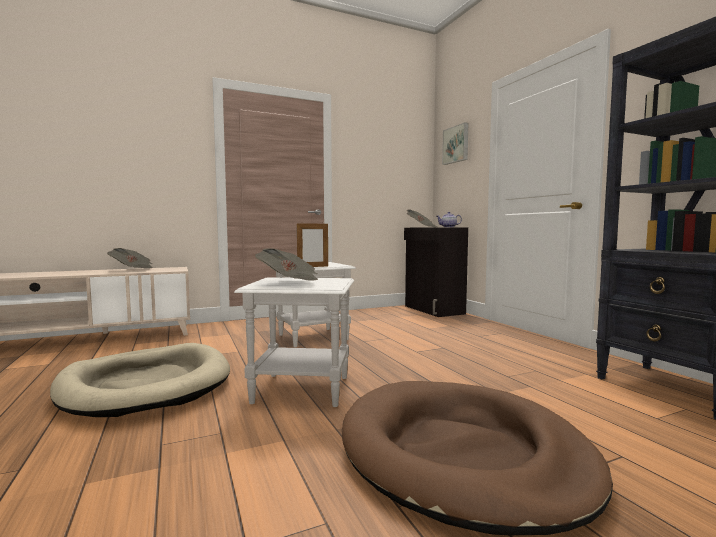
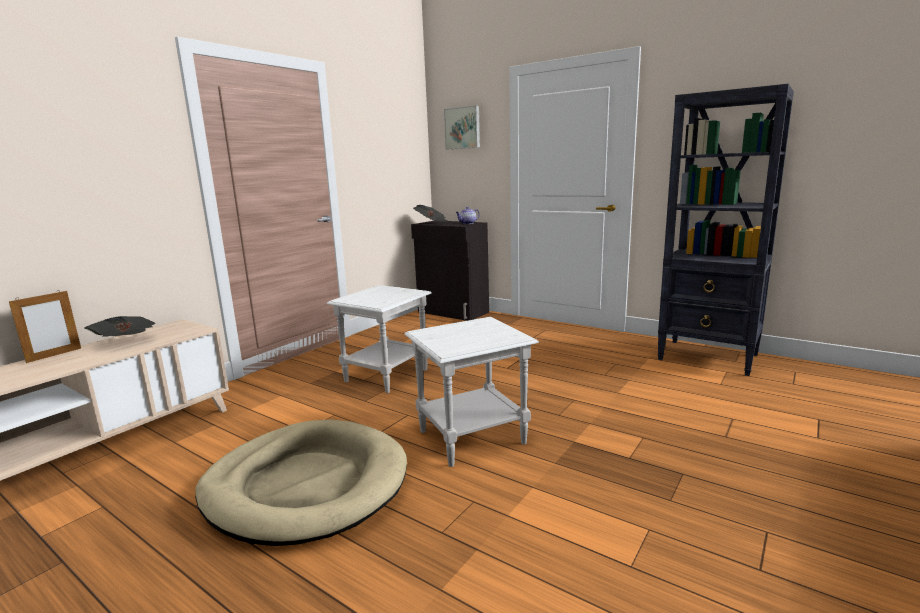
camera: 30 degrees left, 10 degrees up
newspaper [255,248,318,281] -> none
picture frame [297,223,328,267] -> picture frame moved to [9,290,81,363]
brown dog bed [342,381,613,535] -> none

